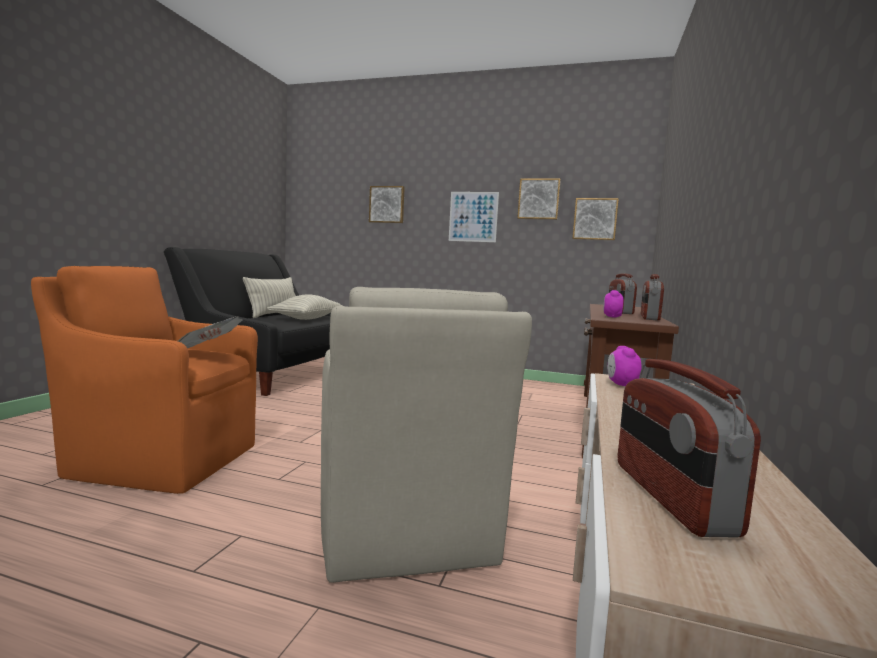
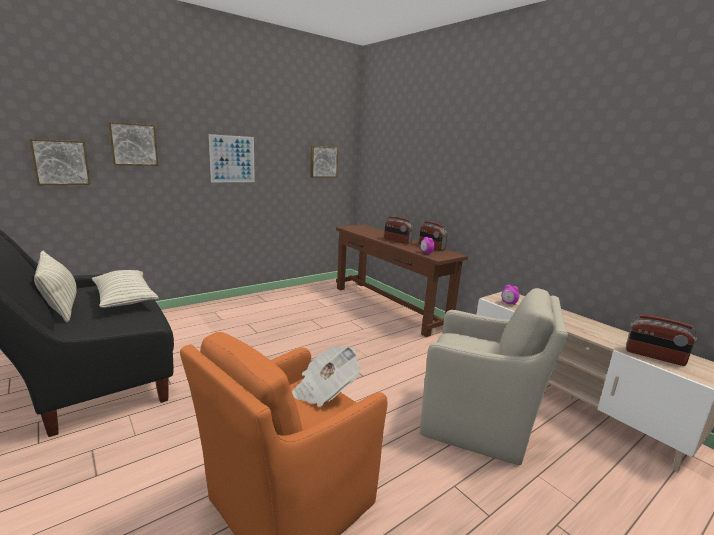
camera: 55 degrees left, 10 degrees up
picture [517,178,561,220] -> picture moved to [30,139,91,185]

